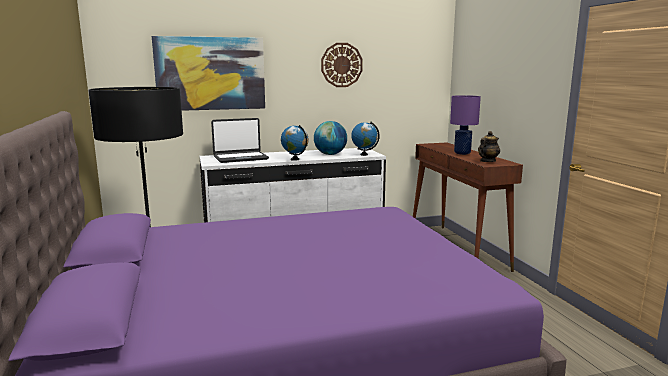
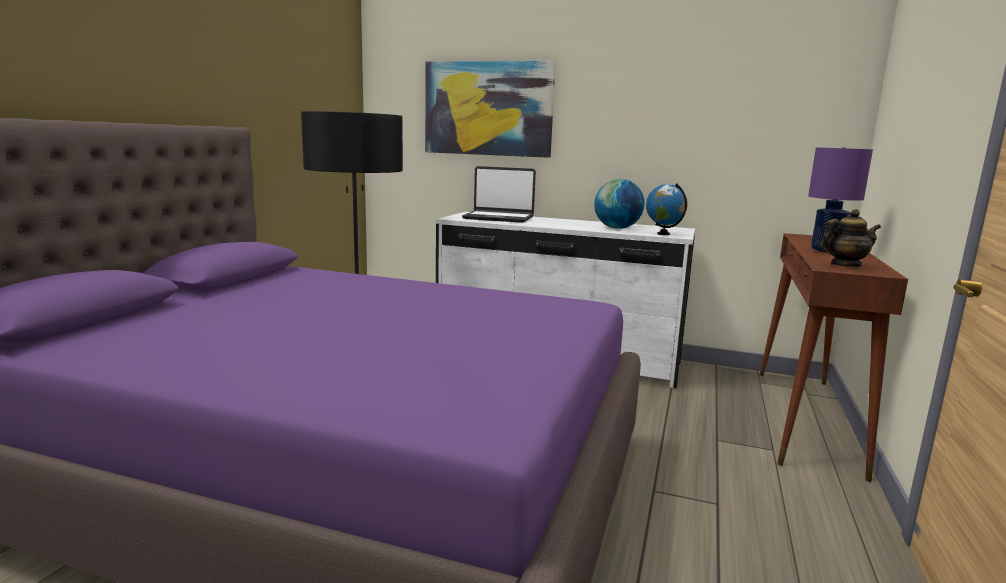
camera: 35 degrees right, 0 degrees up
globe [281,125,309,161] -> none
wall clock [321,43,363,87] -> none

